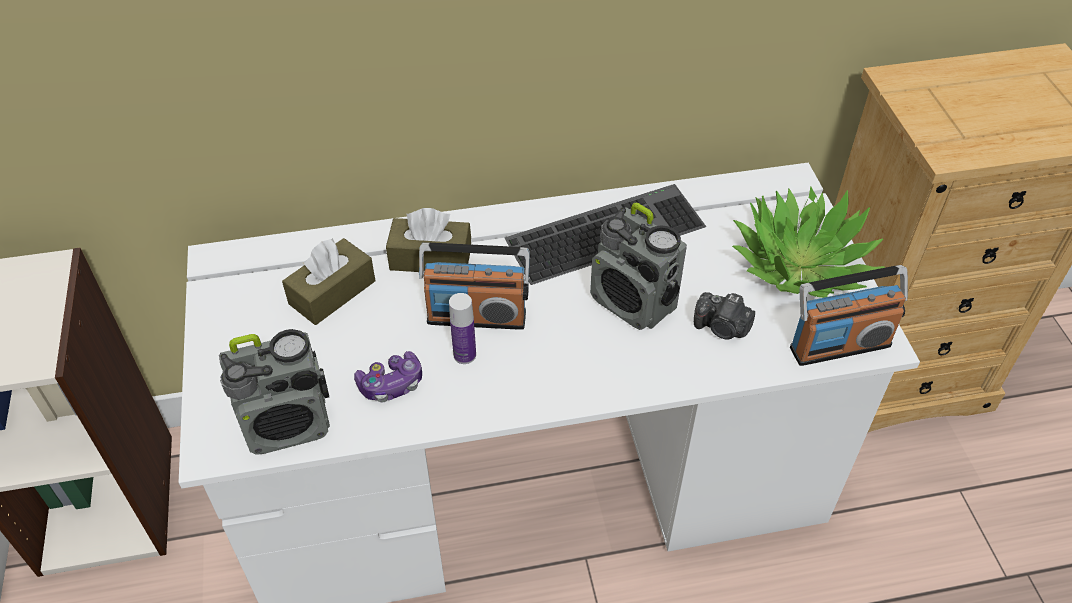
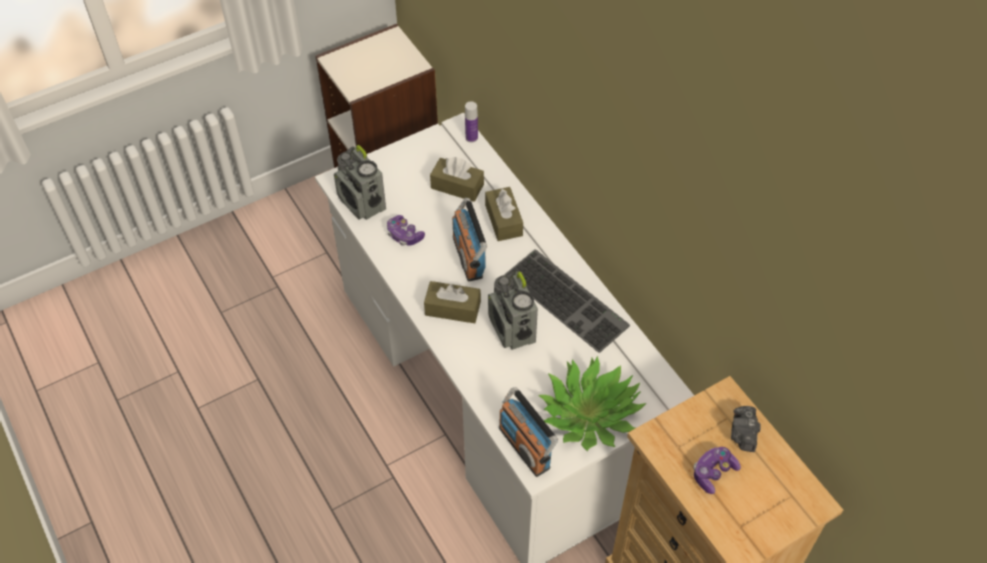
camera: 70 degrees right, 5 degrees up
bottle [449,293,476,364] -> bottle moved to [465,101,478,142]
radio [590,203,687,330] -> radio turned 45 degrees counterclockwise [488,271,538,350]
camera [694,292,755,339] -> camera moved to [731,406,761,452]
none -> brown tissue box [424,281,481,323]
none -> game controller [693,447,741,494]

